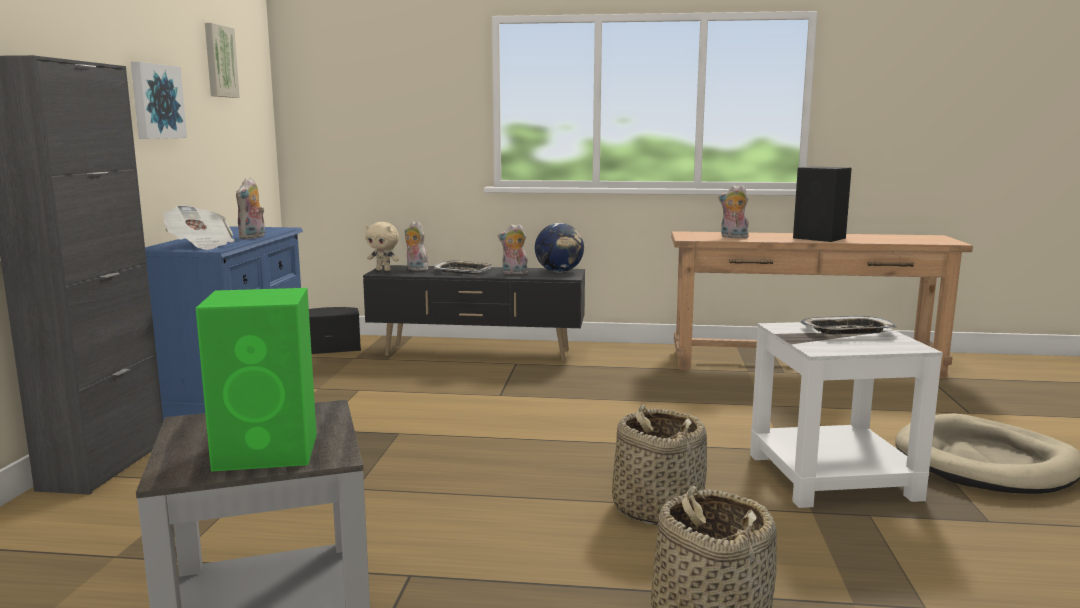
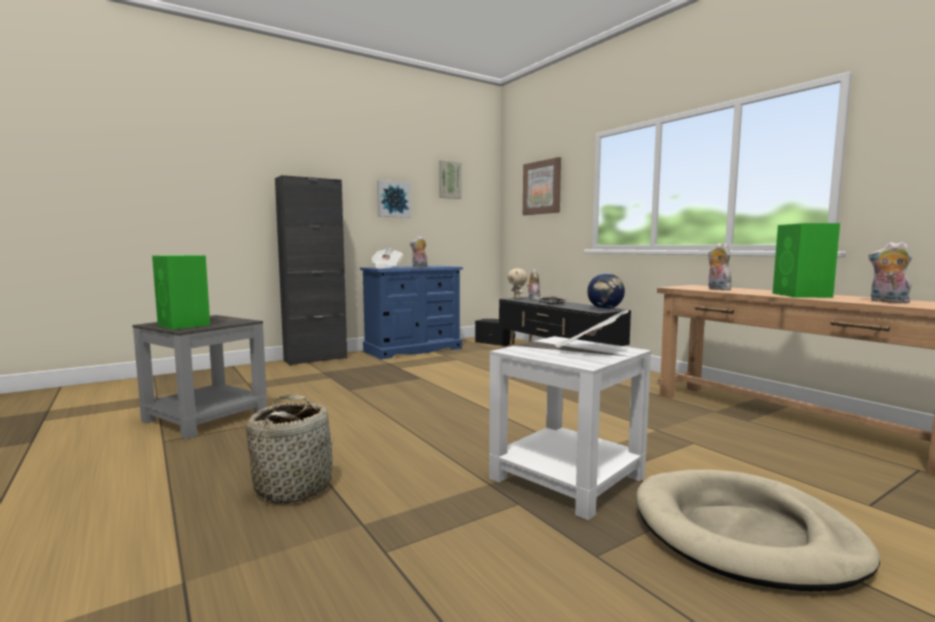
camera: 50 degrees right, 5 degrees down
plush toy [498,224,528,274] -> plush toy moved to [868,242,912,303]
basket [612,404,707,525] -> none
black speaker [793,166,852,242] -> green speaker [772,223,840,298]
tray [801,316,897,334] -> newspaper [555,310,629,348]
none -> picture [523,157,561,215]

